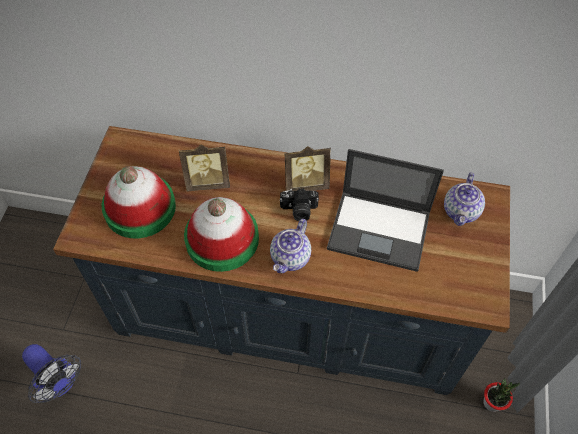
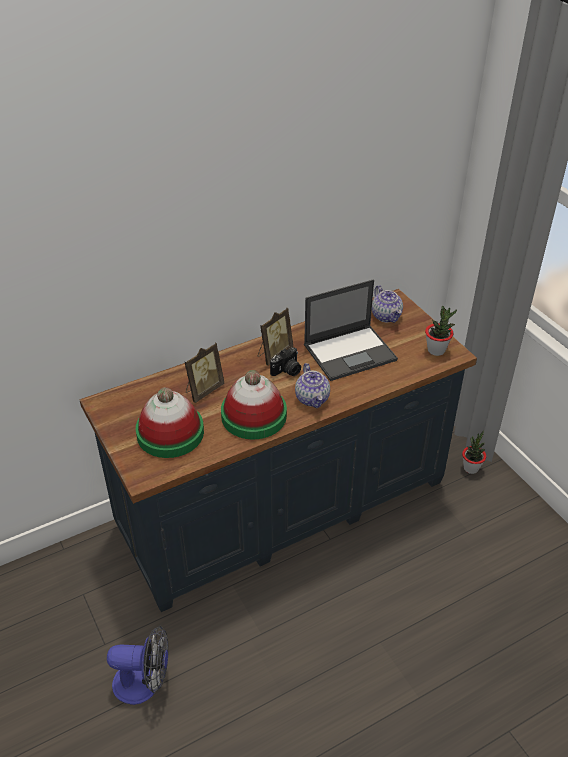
camera: 40 degrees left, 15 degrees down
none -> potted plant [425,306,457,356]

